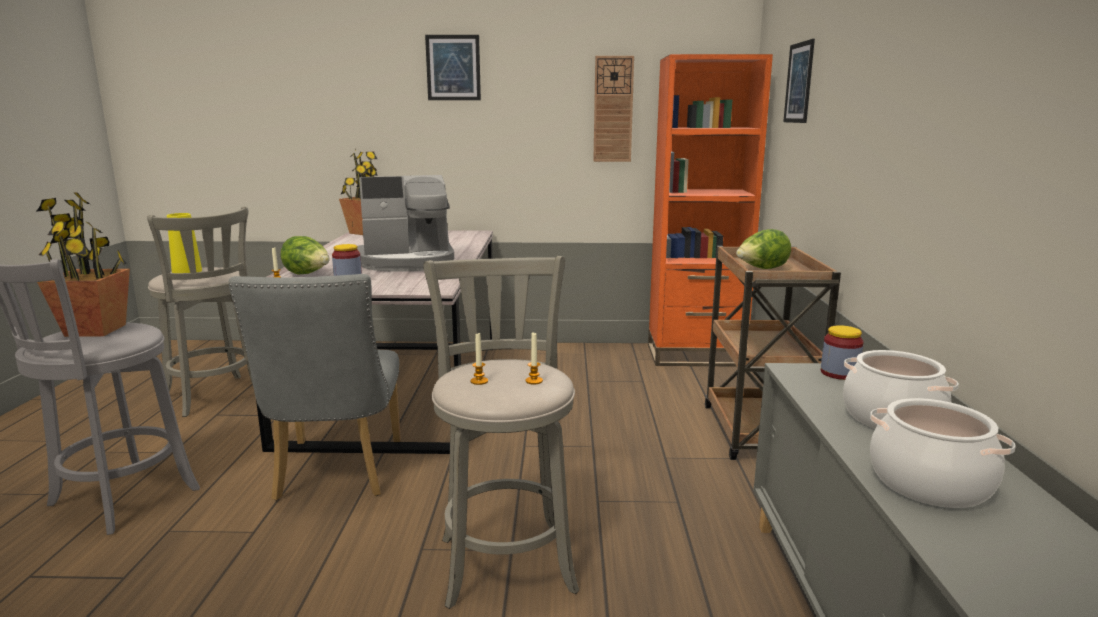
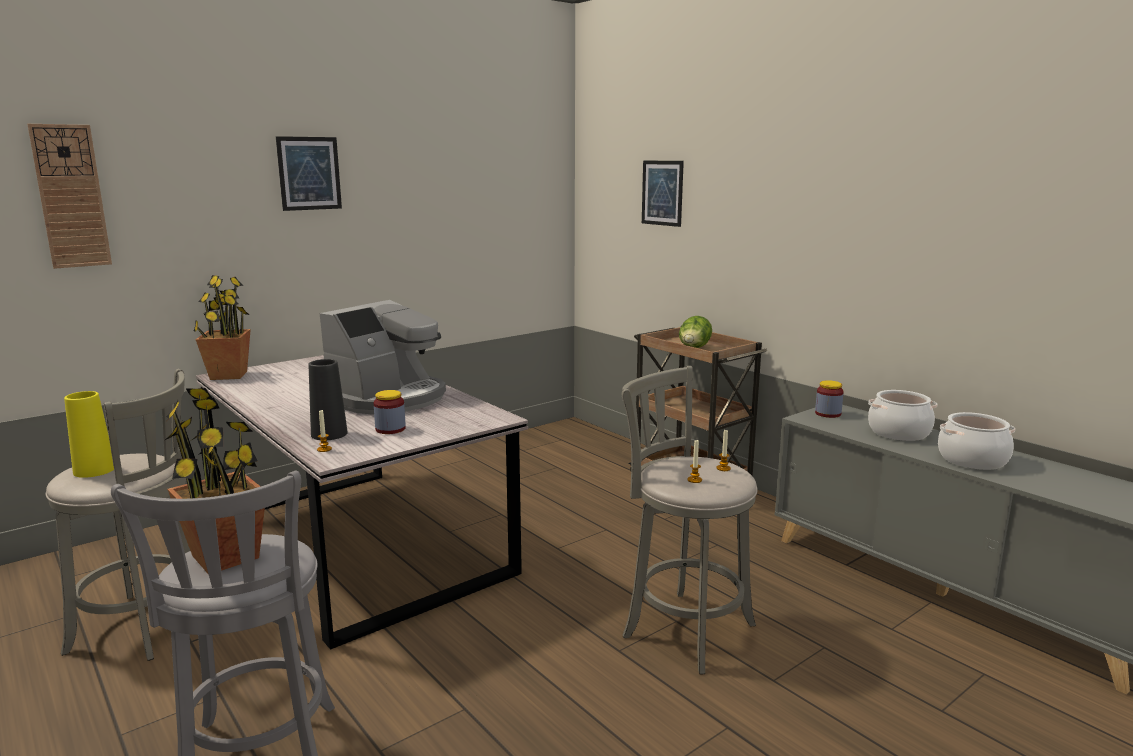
camera: 40 degrees left, 0 degrees up
grey chair [229,274,401,501] -> none
lettuce [281,236,329,274] -> black vase [309,359,348,440]
wall clock [593,56,634,162] -> wall clock moved to [27,124,112,269]
orange bookcase [648,54,773,367] -> none

